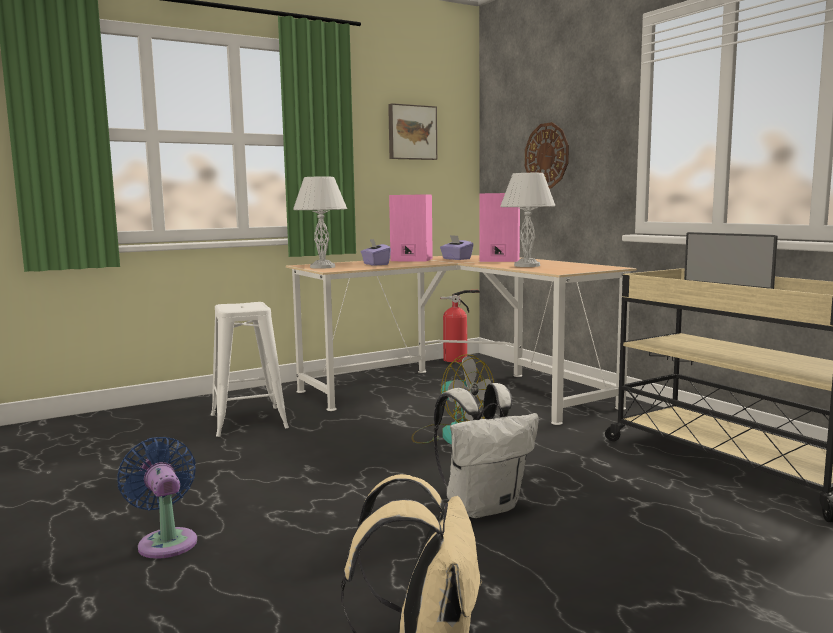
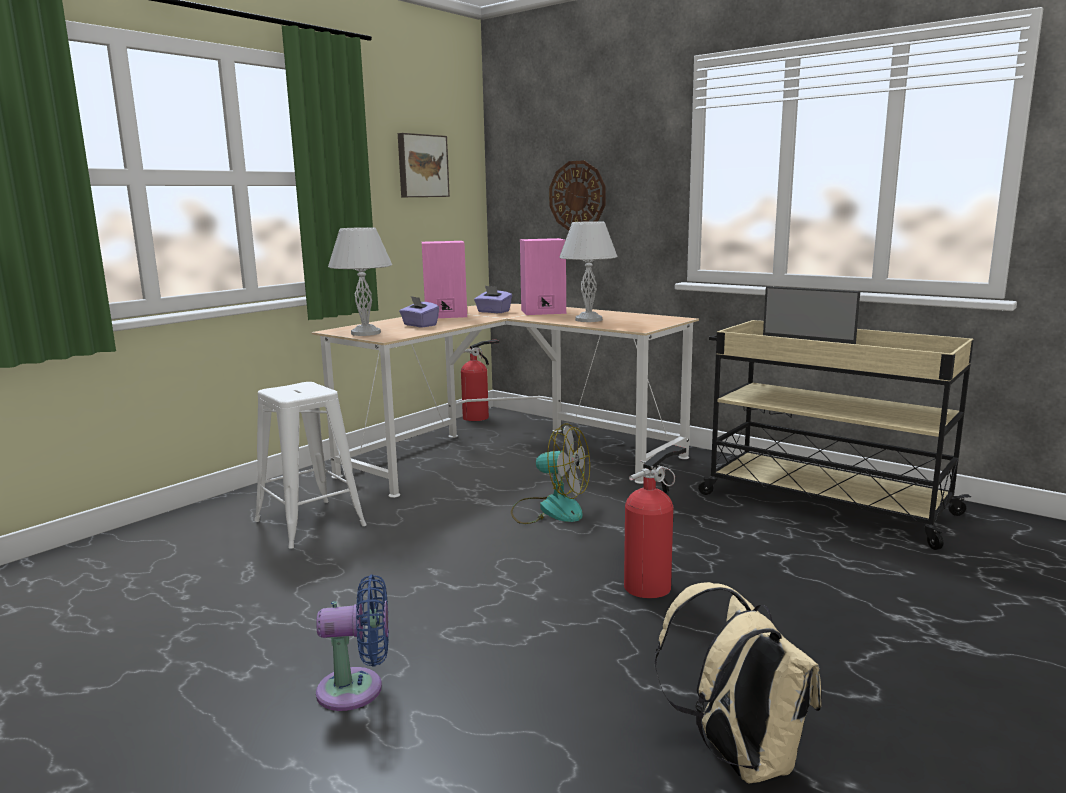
camera: 20 degrees left, 5 degrees up
blue fan [117,437,197,559] -> blue fan turned 135 degrees clockwise [316,574,389,711]
white backpack [434,383,539,518] -> fire extinguisher [624,445,686,598]

